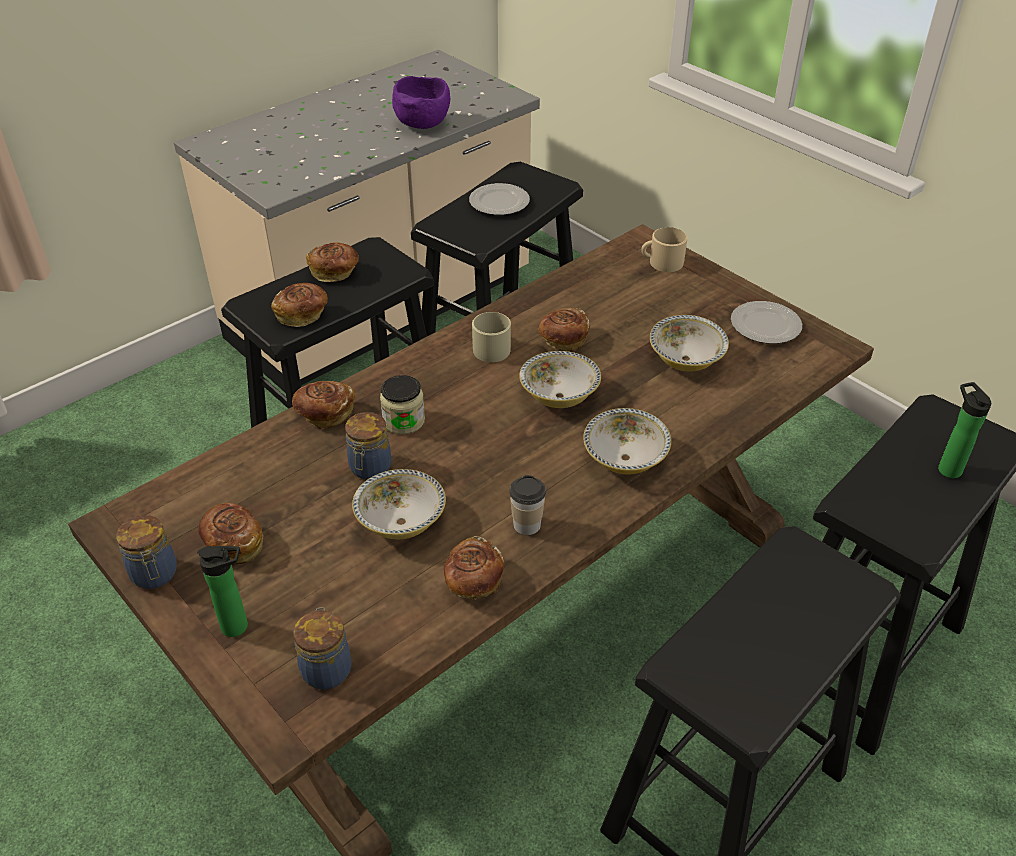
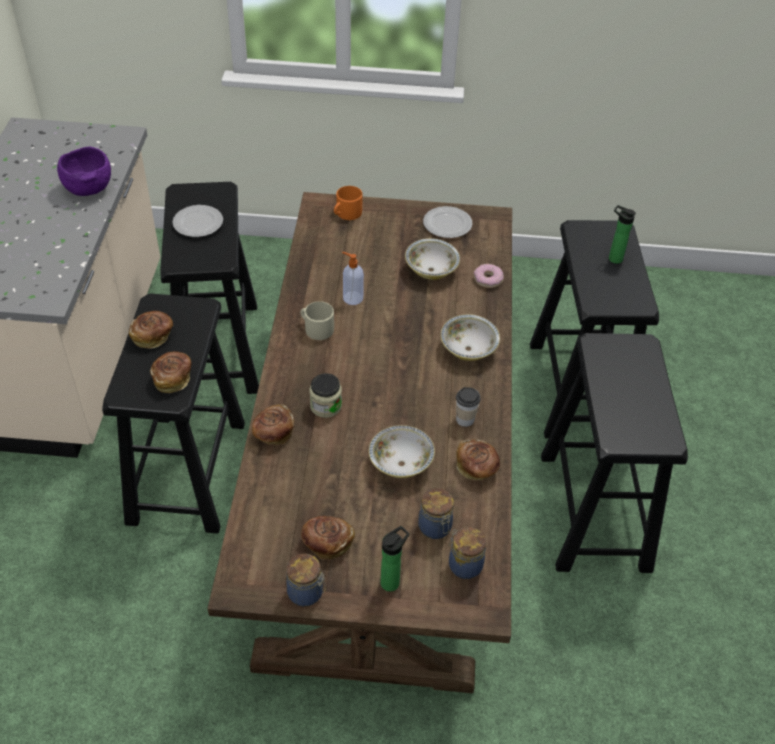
camera: 45 degrees left, 5 degrees up
jar [345,412,391,480] -> jar moved to [418,488,454,539]
bowl [519,351,601,408] -> none
bread [539,308,590,352] -> soap dispenser [342,252,364,305]
beige mug [641,227,687,272] -> orange mug [334,186,362,220]
none -> donut [474,264,504,288]

